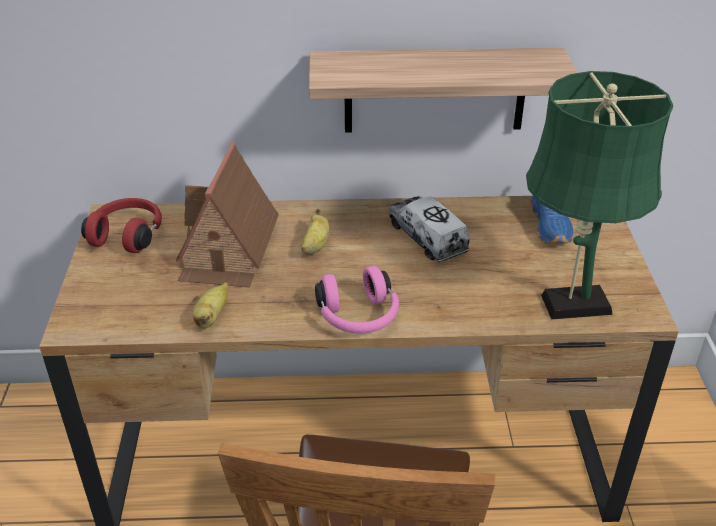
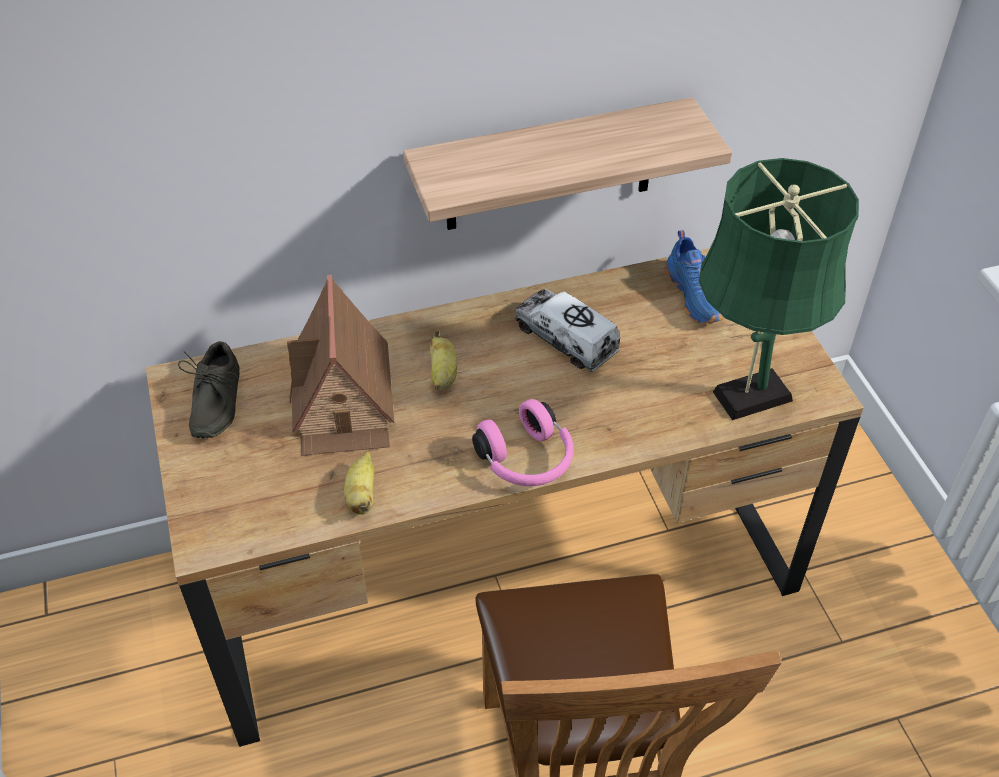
camera: 15 degrees left, 10 degrees up
red headphones [81,198,162,253] -> grey shoe [178,341,240,438]

